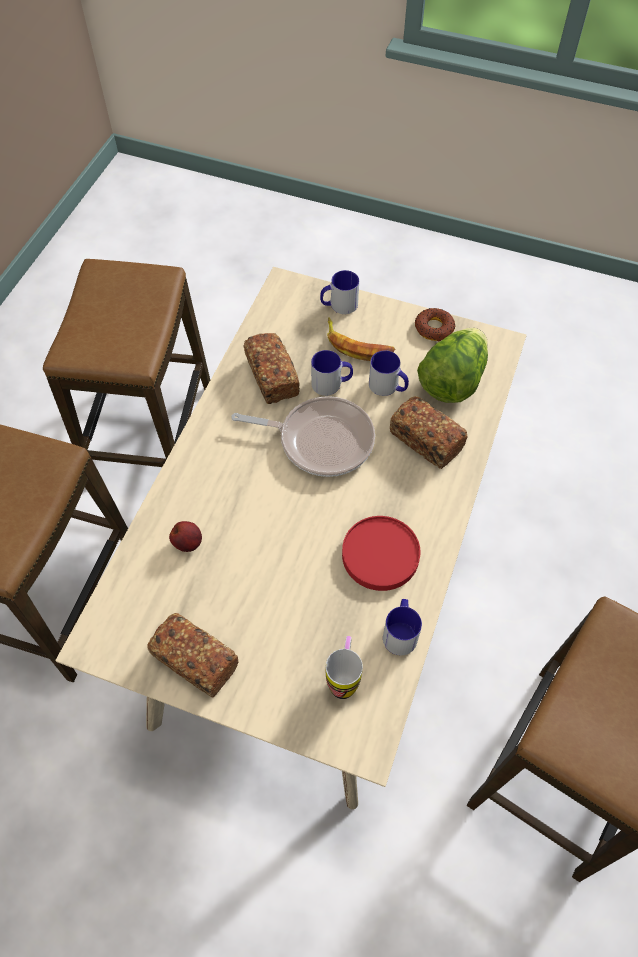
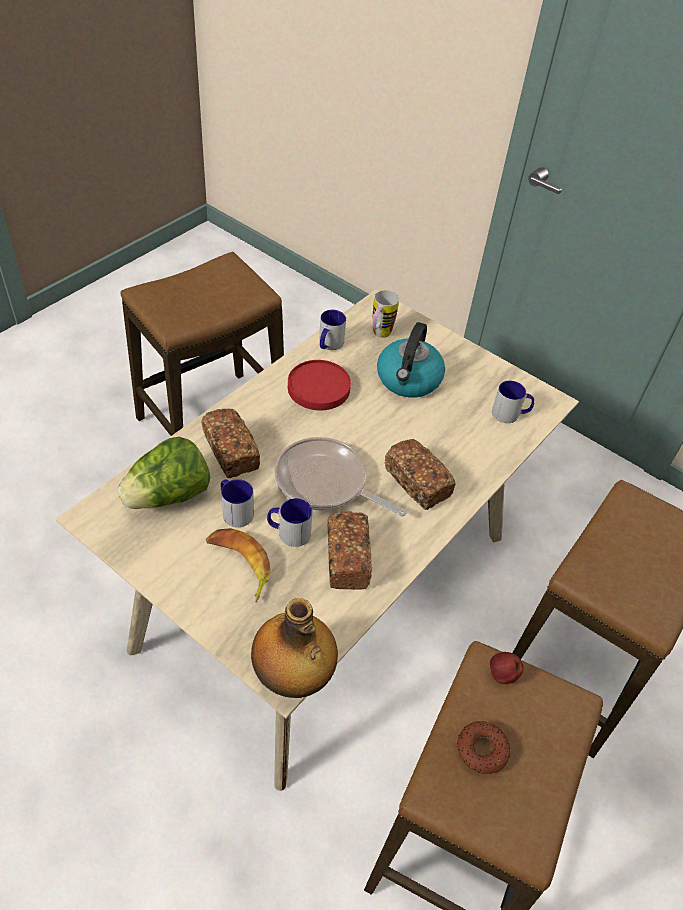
camera: 165 degrees left, 10 degrees down
bread [147,613,239,698] -> bread moved to [385,439,455,510]
apple [169,521,202,552] -> apple moved to [490,652,524,684]
mug [320,270,359,314] -> mug moved to [492,381,534,423]
donut [415,308,455,341] -> donut moved to [457,721,511,774]
none -> bottle [251,598,338,698]
none -> kettle [377,322,445,398]

